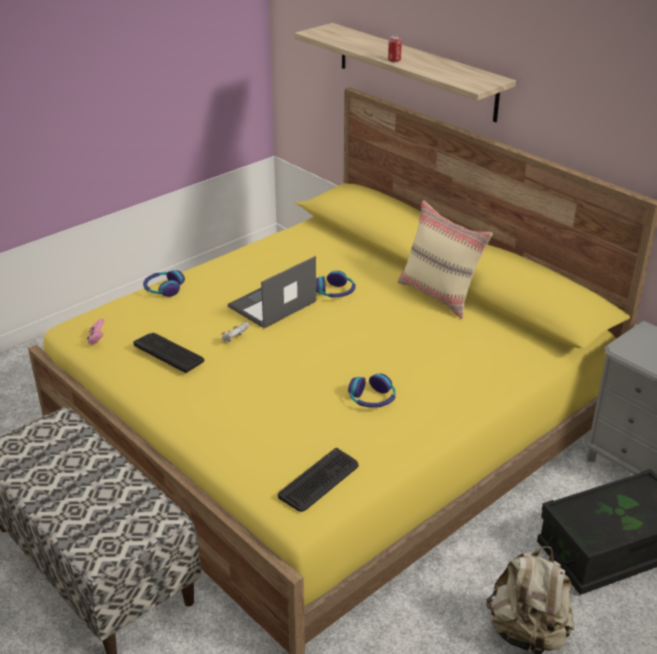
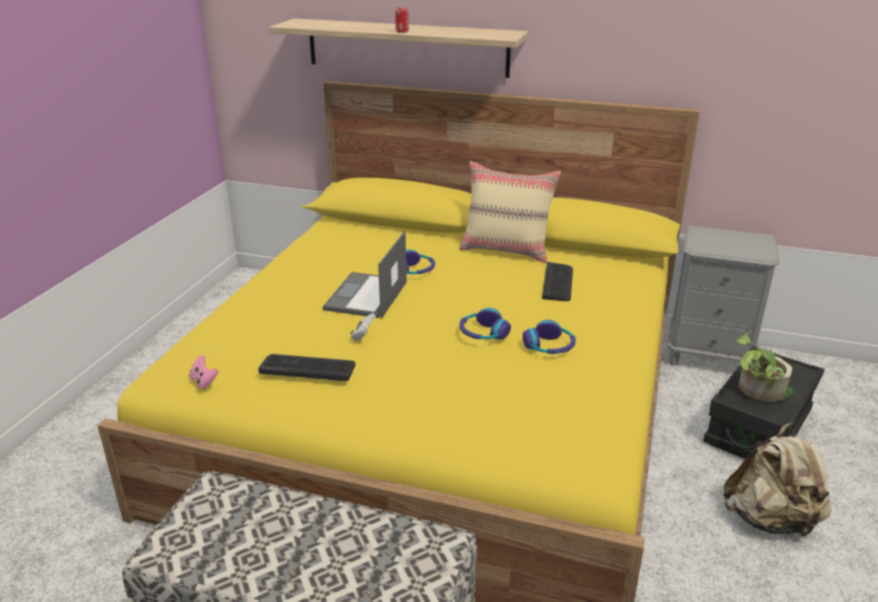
camera: 30 degrees left, 5 degrees down
headphones [143,270,185,297] -> headphones moved to [459,308,511,339]
keyboard [278,448,359,512] -> keyboard moved to [542,262,573,301]
none -> potted plant [736,333,792,402]

